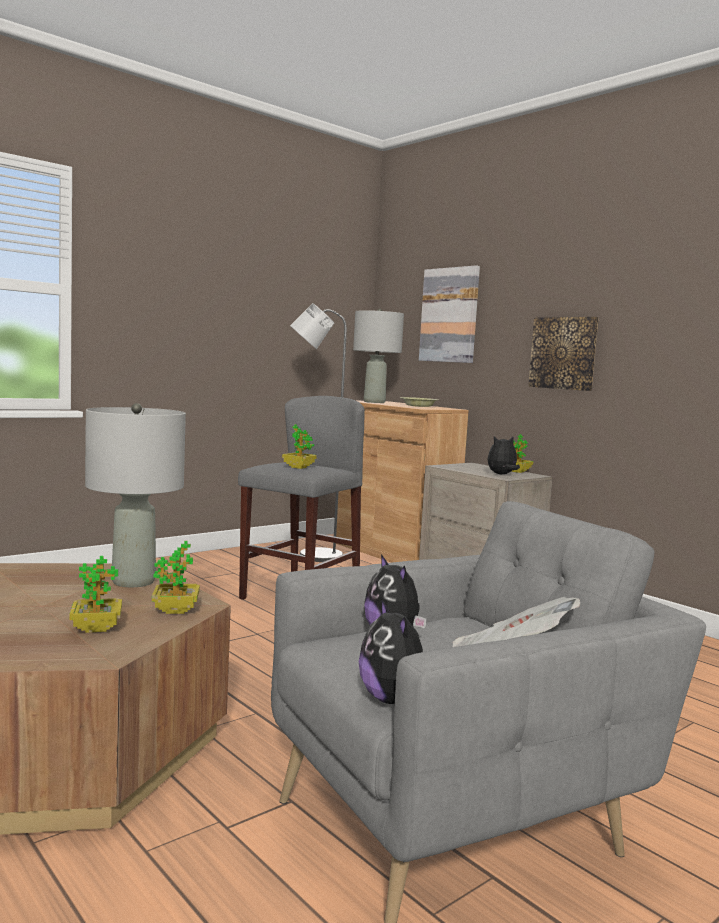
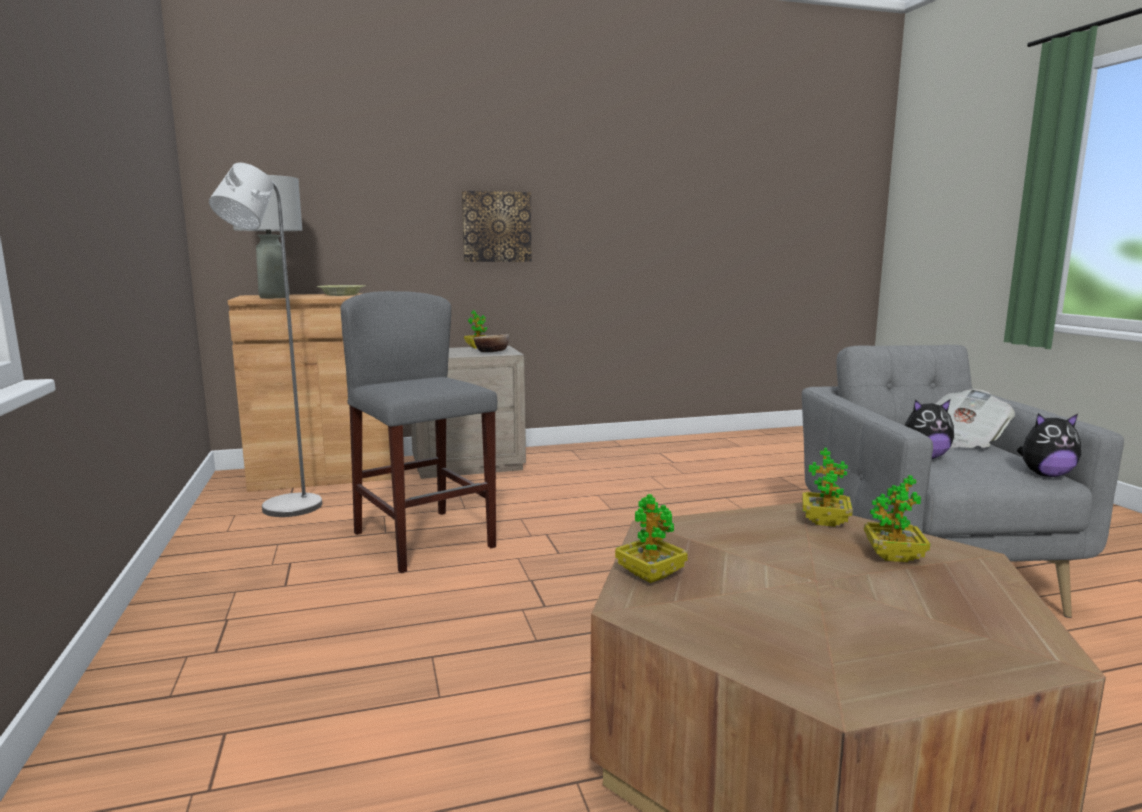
camera: 65 degrees left, 5 degrees up
grey table lamp [85,403,186,587] -> none
potted plant [282,424,317,469] -> potted plant moved to [615,494,688,583]
picture [419,265,480,363] -> none
plush toy [488,436,520,475] -> bowl [474,334,509,352]

